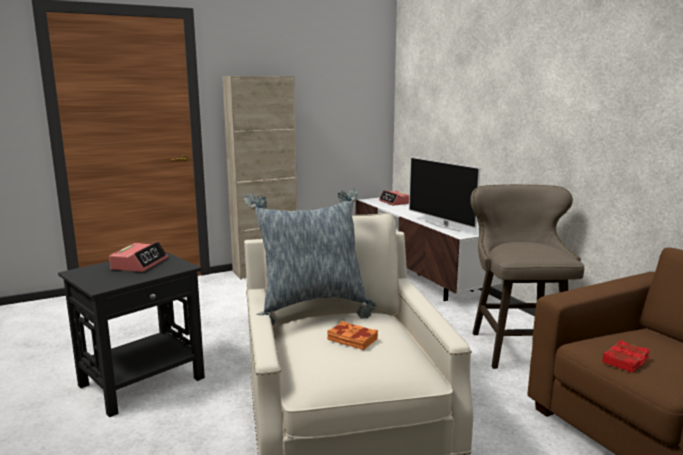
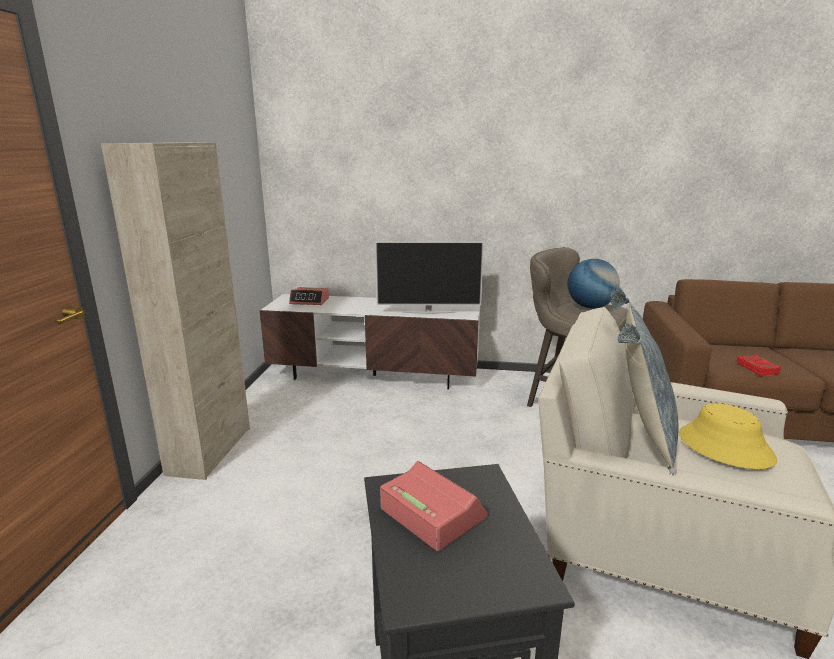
camera: 55 degrees left, 5 degrees up
orange book [327,321,378,350] -> yellow hat [679,403,777,469]
none -> globe [568,259,620,308]

